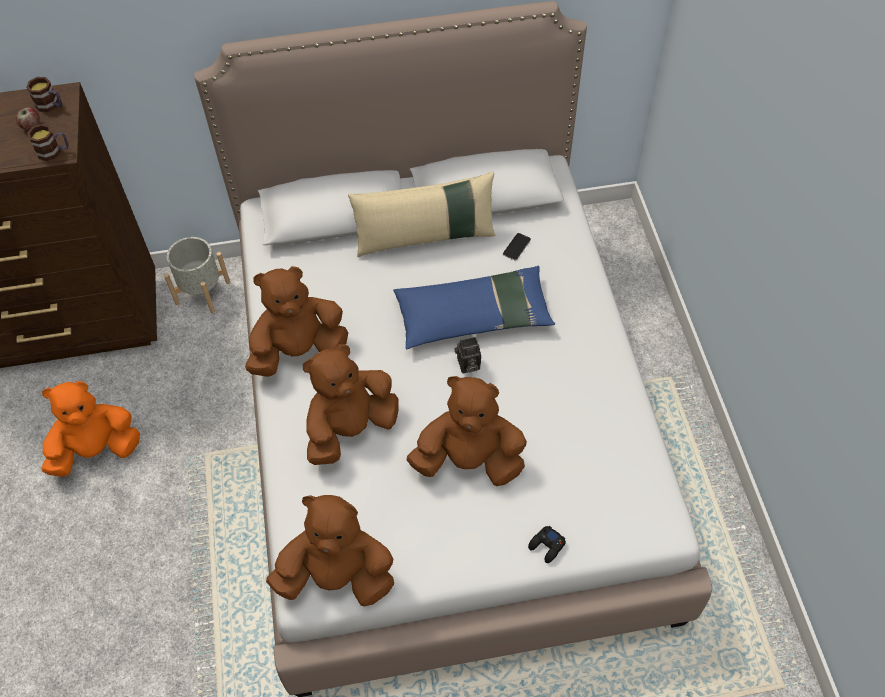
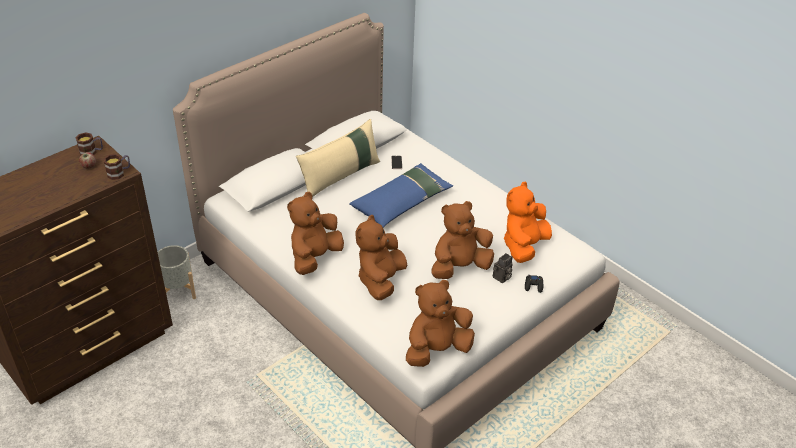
camera: 35 degrees left, 15 degrees down
orange plush toy [41,381,140,477] -> orange plush toy moved to [504,182,552,263]
camera [454,337,481,373] -> camera moved to [493,253,513,283]

